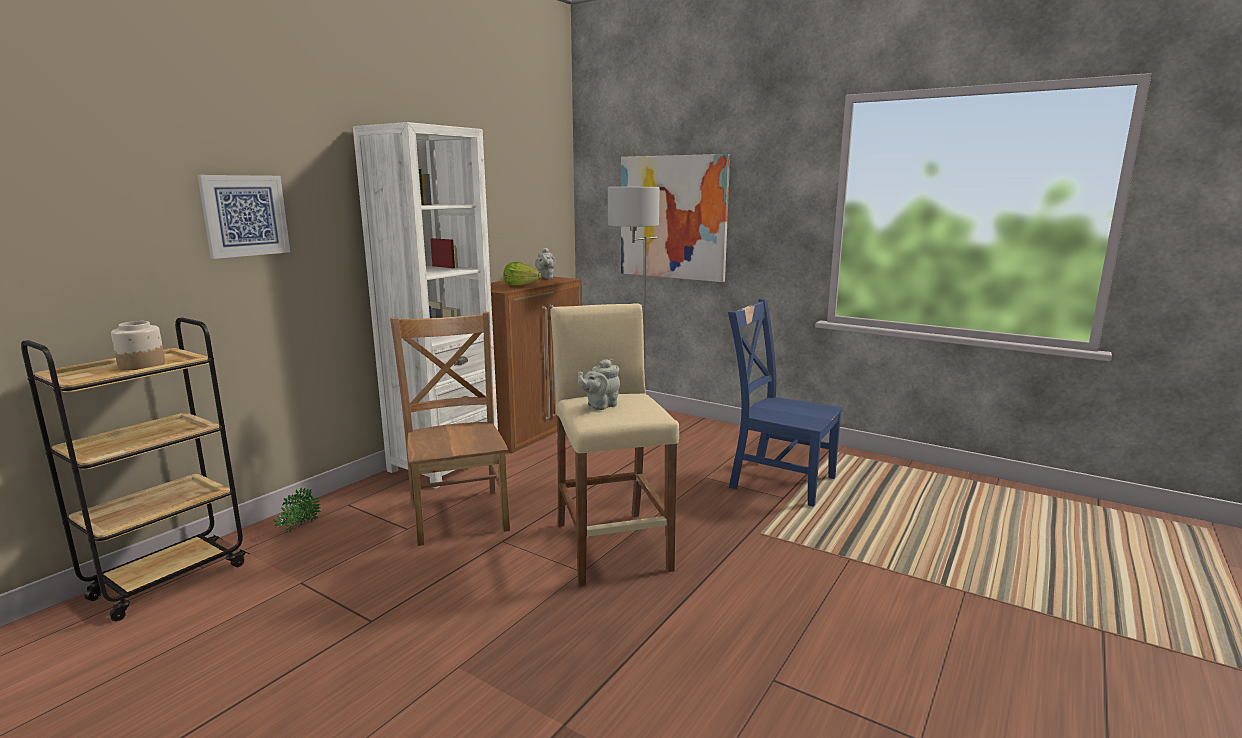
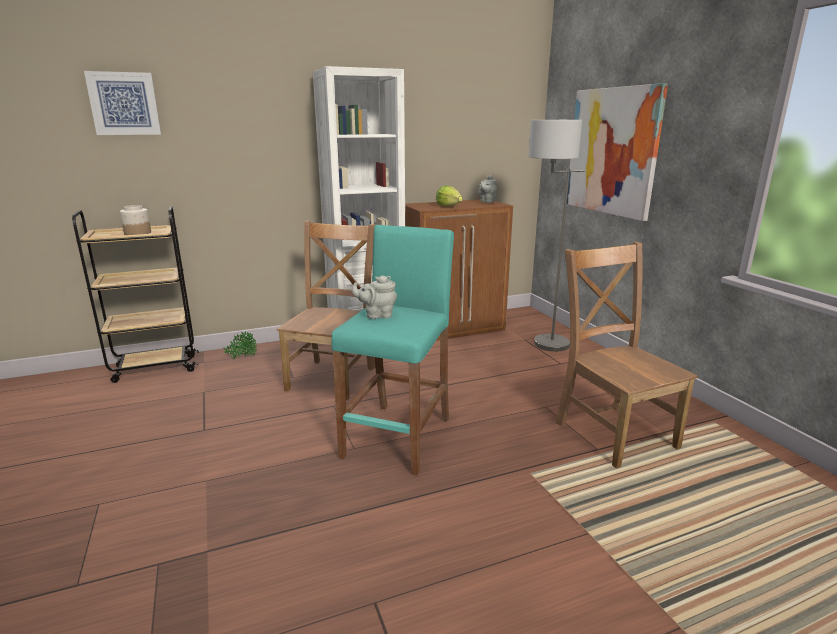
camera: 35 degrees right, 5 degrees up
picture [197,175,290,259] -> picture moved to [84,71,161,135]
beige stool [550,303,679,586] -> turquoise stool [331,225,454,476]
blue chair [728,299,843,507] -> brown chair [555,242,698,469]

